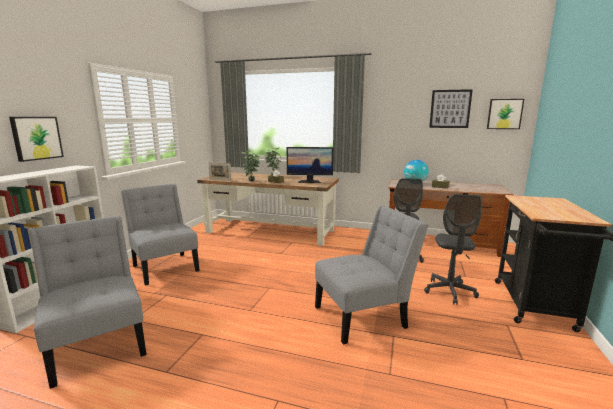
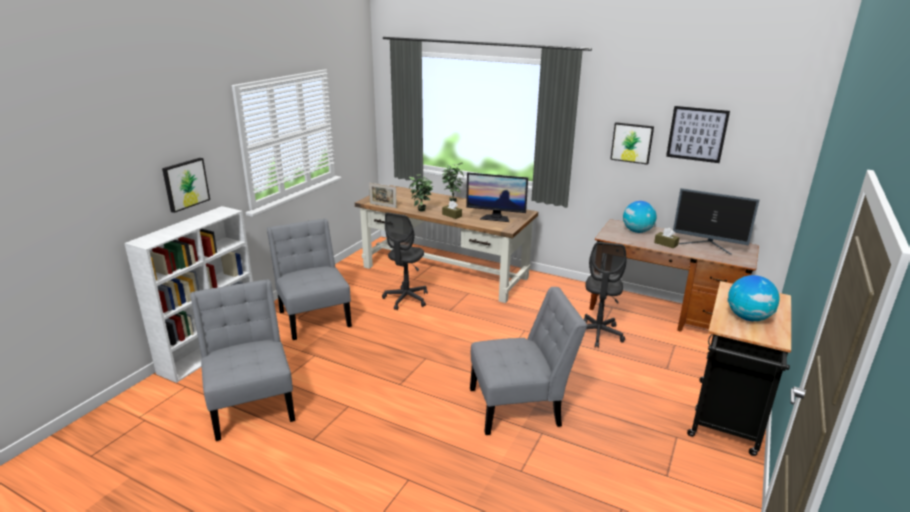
camera: 10 degrees right, 10 degrees up
grey office chair [424,194,482,305] -> grey office chair moved to [382,212,428,310]
picture [487,99,524,129] -> picture moved to [610,122,654,165]
none -> monitor [673,188,760,255]
none -> globe [727,275,780,321]

